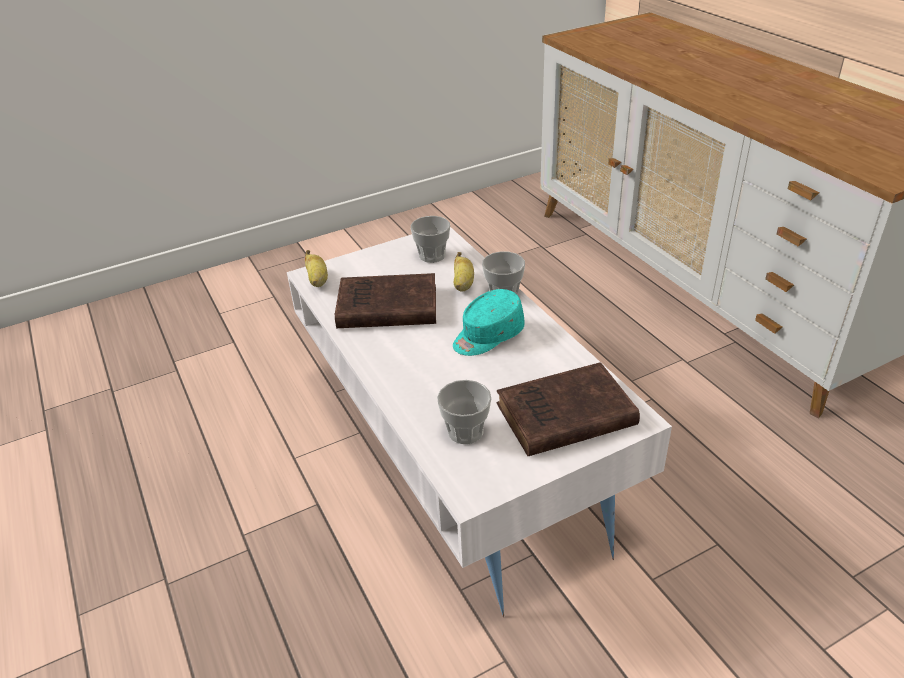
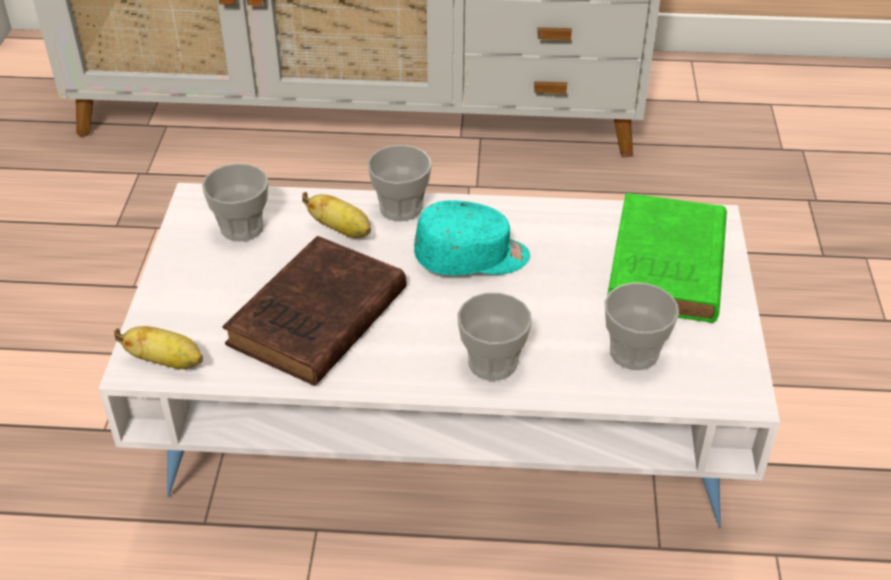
camera: 60 degrees left, 5 degrees up
turquoise cap [453,289,525,356] -> turquoise cap turned 90 degrees counterclockwise [414,200,530,275]
brown book [497,362,640,456] -> green book [607,193,727,323]
none -> cup [457,292,532,381]

